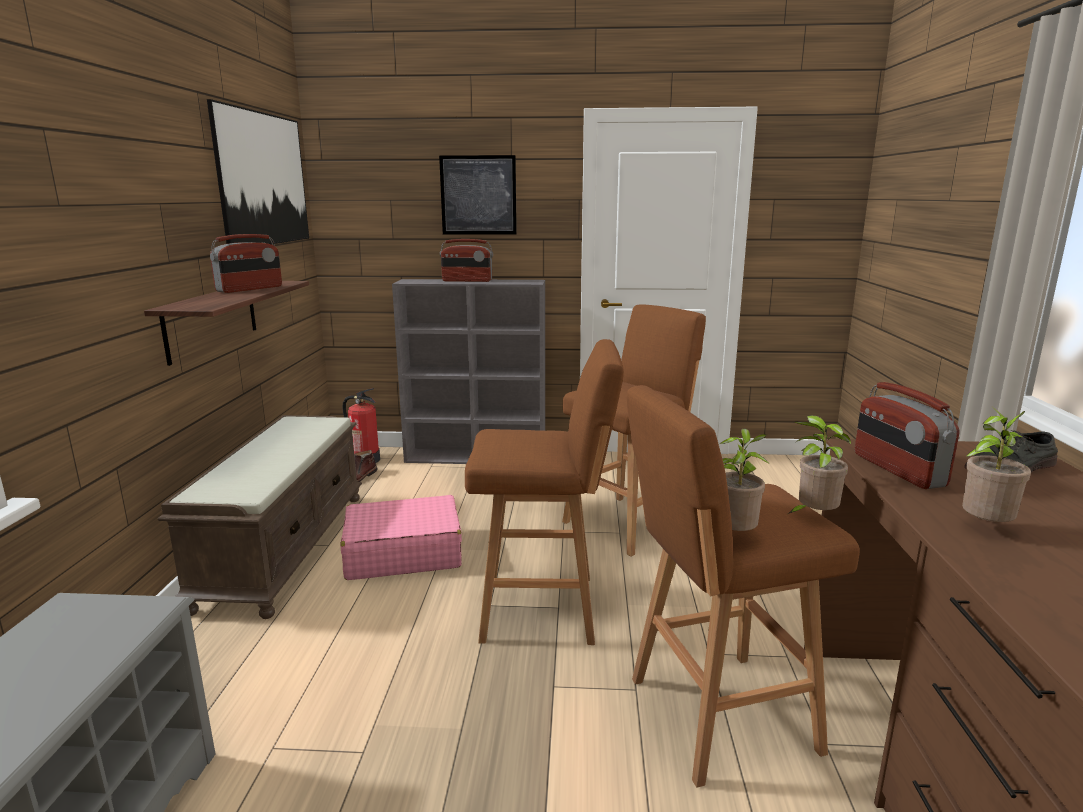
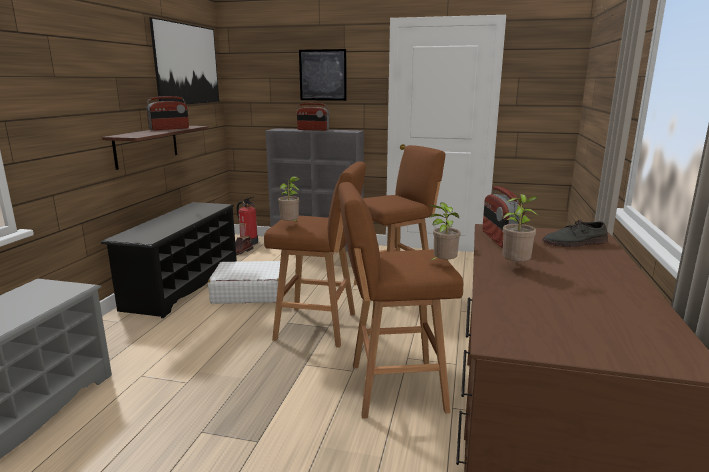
camera: 10 degrees right, 0 degrees up
brown bench [158,415,362,619] -> black shoe rack [101,202,237,318]
pink suitcase [341,495,462,580] -> white suitcase [208,261,286,304]
potted plant [720,428,769,531] -> potted plant moved to [278,176,300,221]

